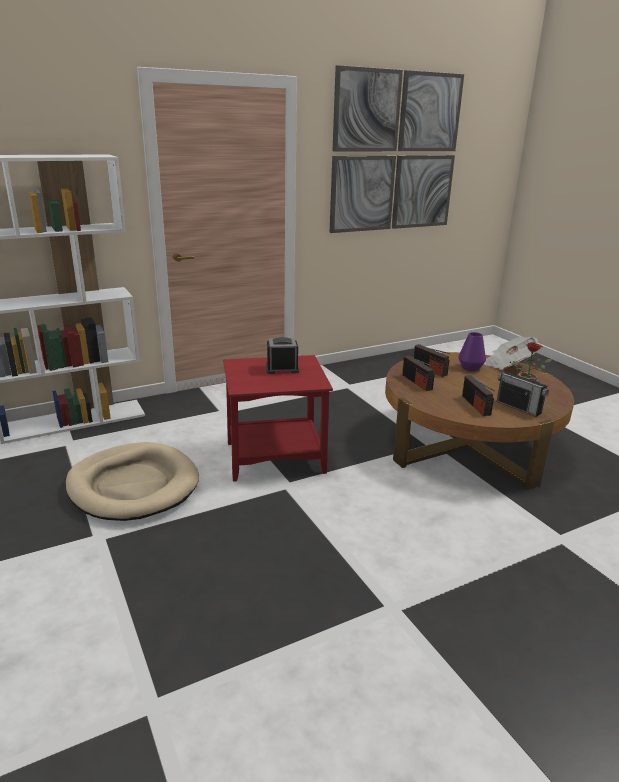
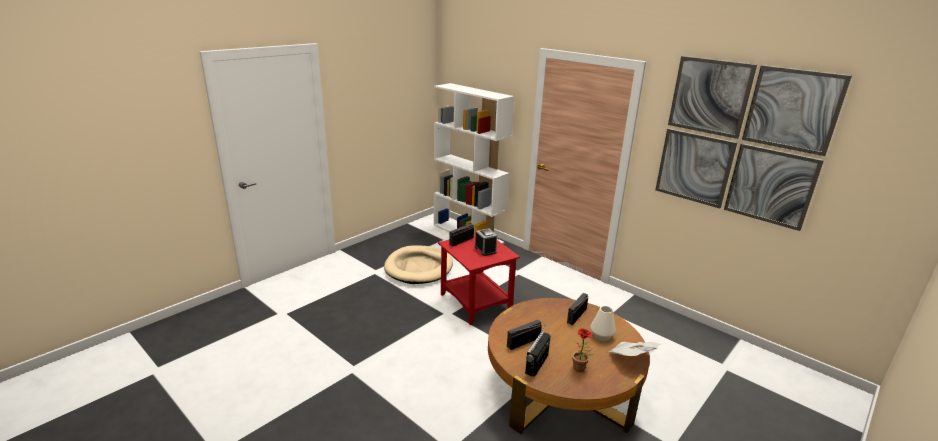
camera: 70 degrees right, 0 degrees up
radio [402,355,435,391] -> radio moved to [449,223,474,246]
purple vase [458,332,486,371] -> white vase [590,306,616,341]

